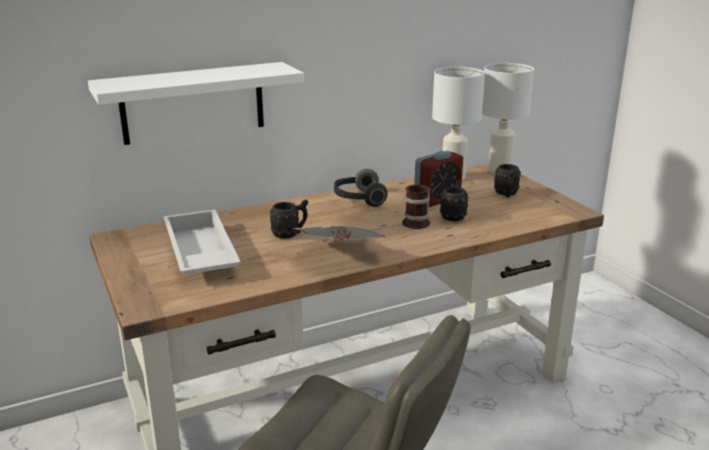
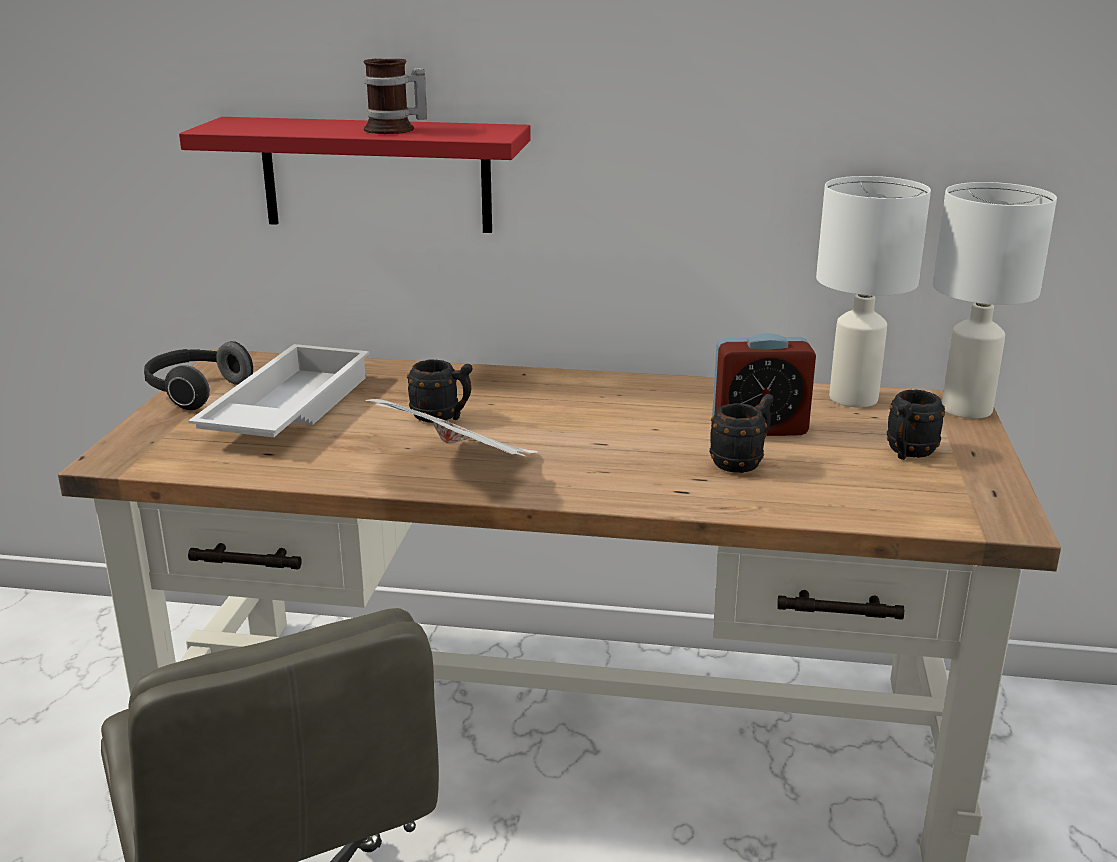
camera: 35 degrees right, 0 degrees up
white shelf [88,62,304,145] -> red shelf [179,117,531,233]
headphones [334,169,388,207] -> headphones moved to [144,341,253,410]
mug [402,185,430,229] -> mug moved to [363,59,427,134]

